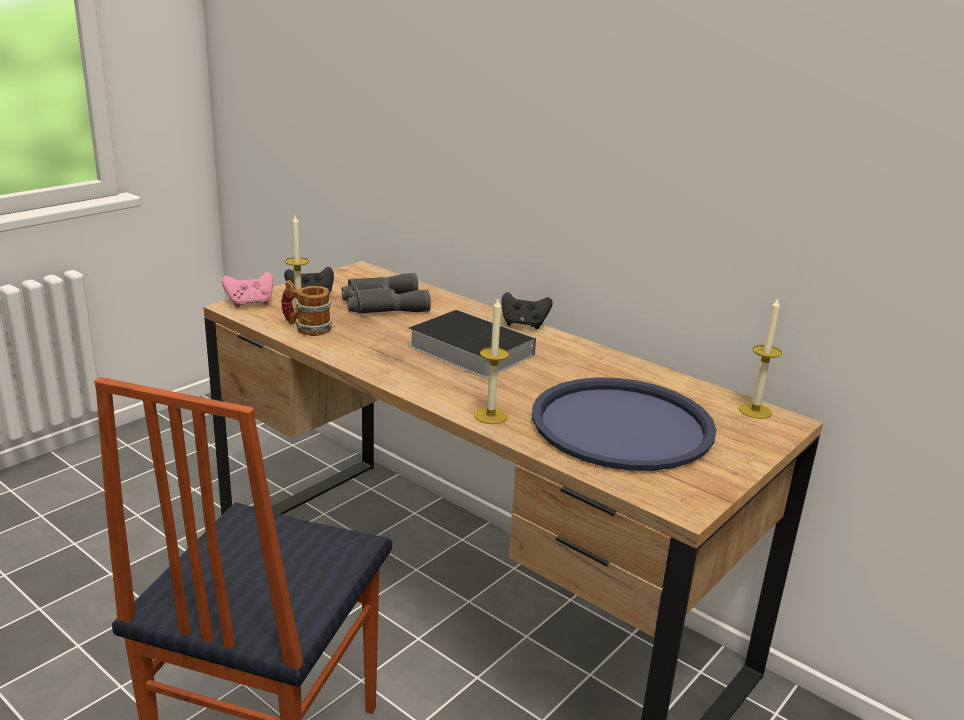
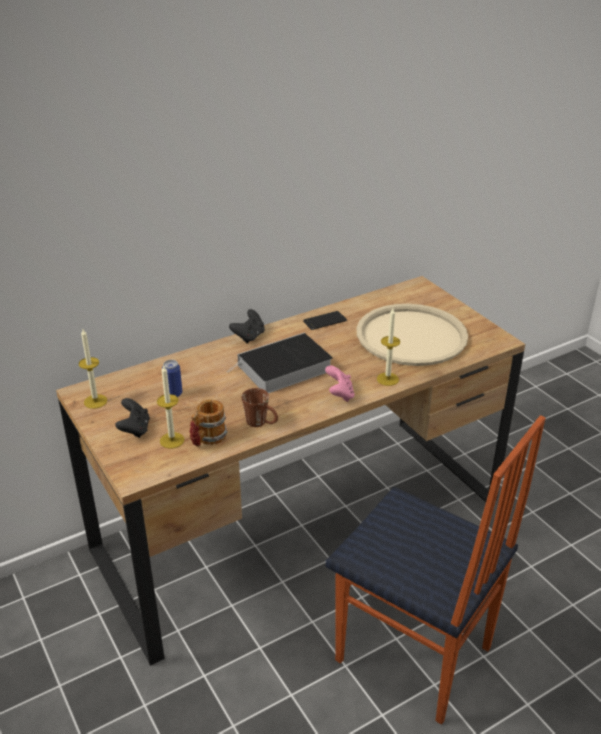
camera: 70 degrees left, 10 degrees up
pink game controller [222,272,273,308] -> pink game controller moved to [325,366,355,402]
grey binoculars [342,273,431,313] -> can [162,360,182,397]
blue tray [532,377,717,471] -> beige tray [357,304,468,366]
candle [739,298,782,419] -> candle moved to [79,329,107,409]
none -> brown mug [242,388,278,427]
none -> phone [303,311,347,330]

